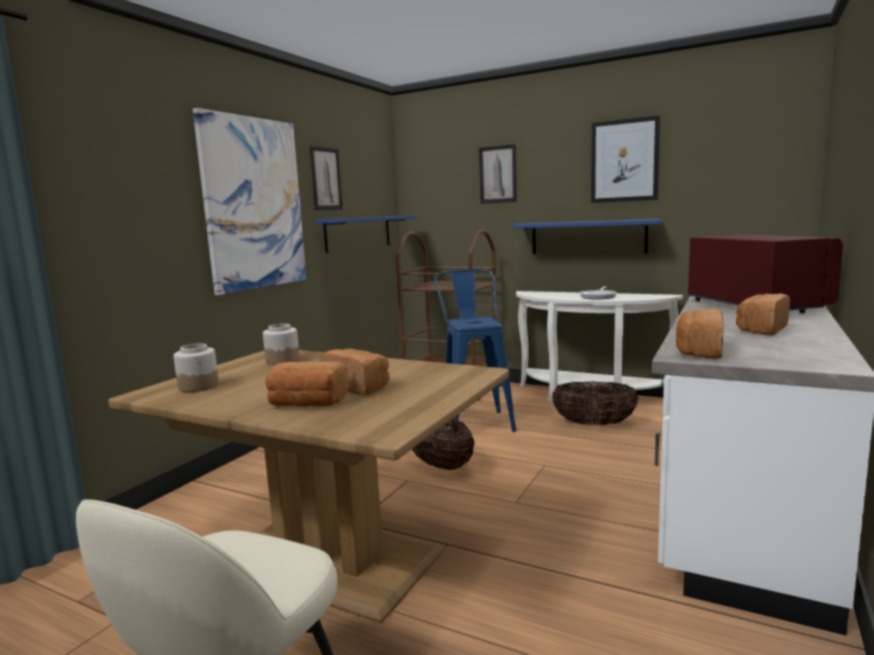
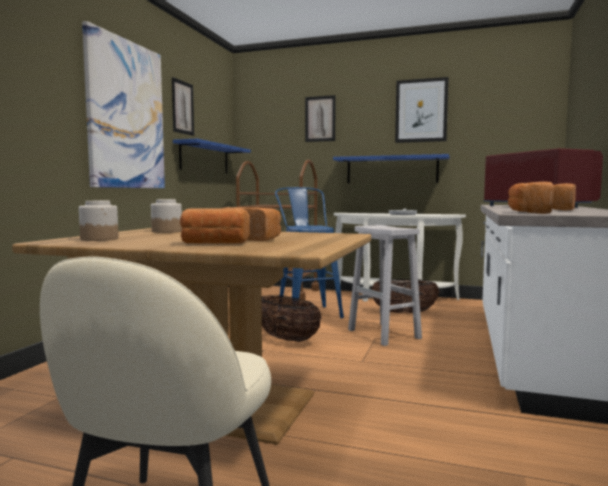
camera: 10 degrees left, 5 degrees down
none -> white stool [348,225,422,346]

